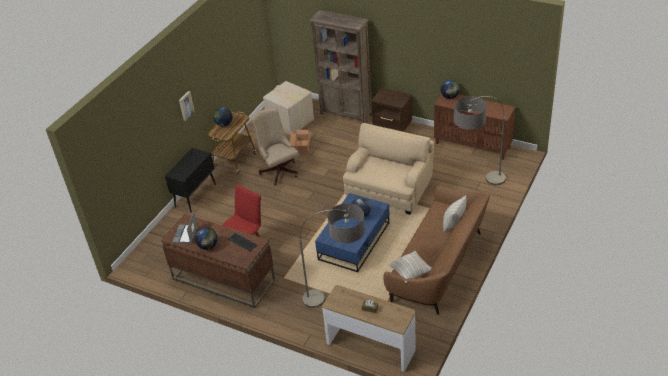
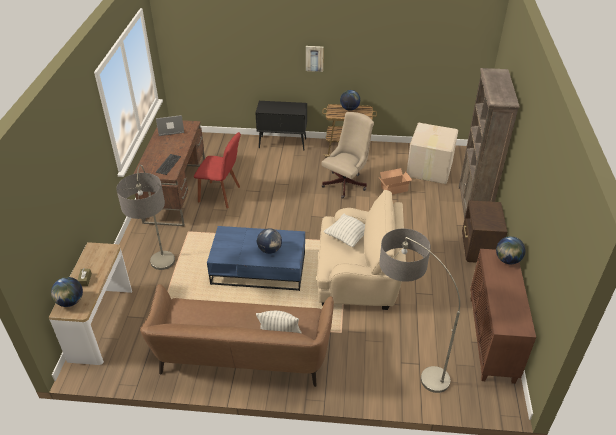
camera: 65 degrees right, 0 degrees up
globe [195,227,218,250] -> globe moved to [51,277,83,307]
pillow [388,251,432,283] -> pillow moved to [323,214,365,247]

